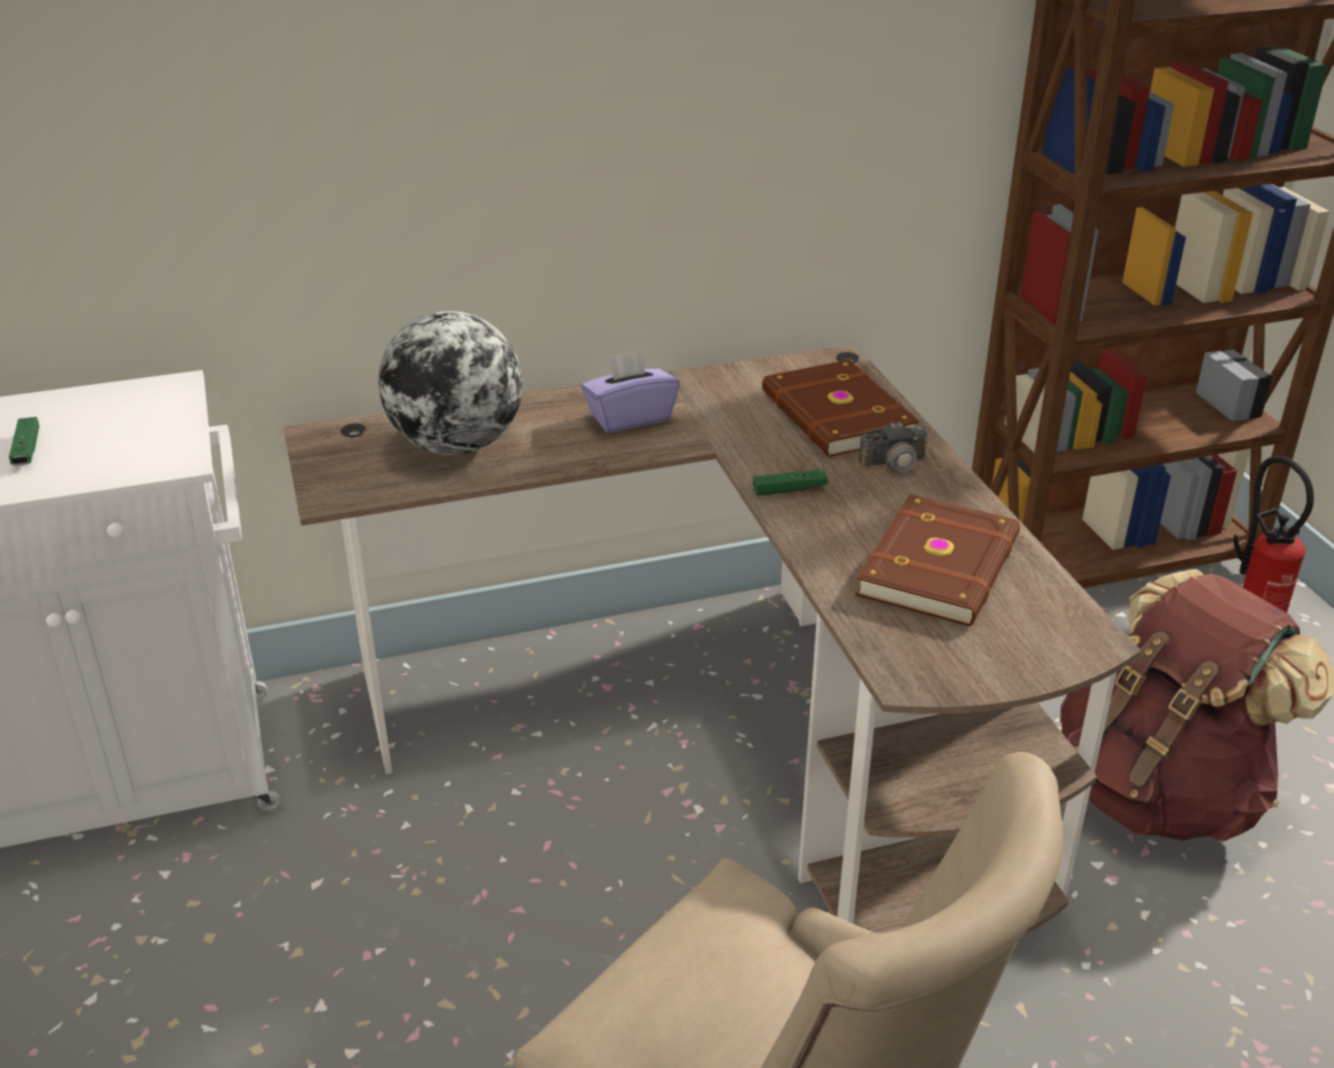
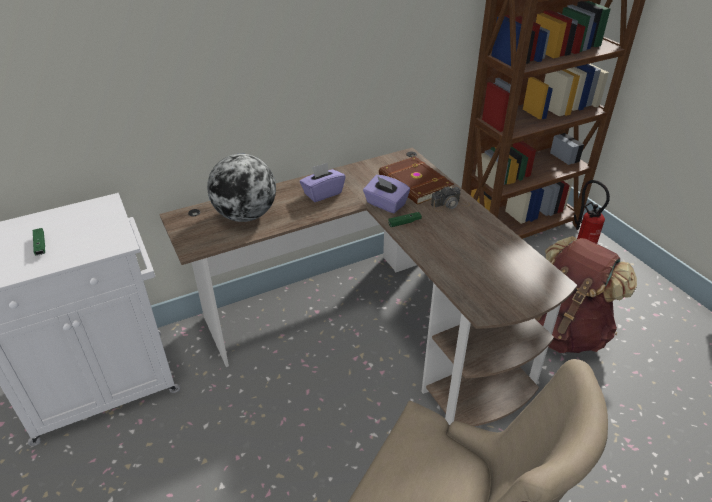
camera: 10 degrees left, 5 degrees up
brown book [855,494,1020,626] -> none
none -> purple tissue box [363,175,410,213]

